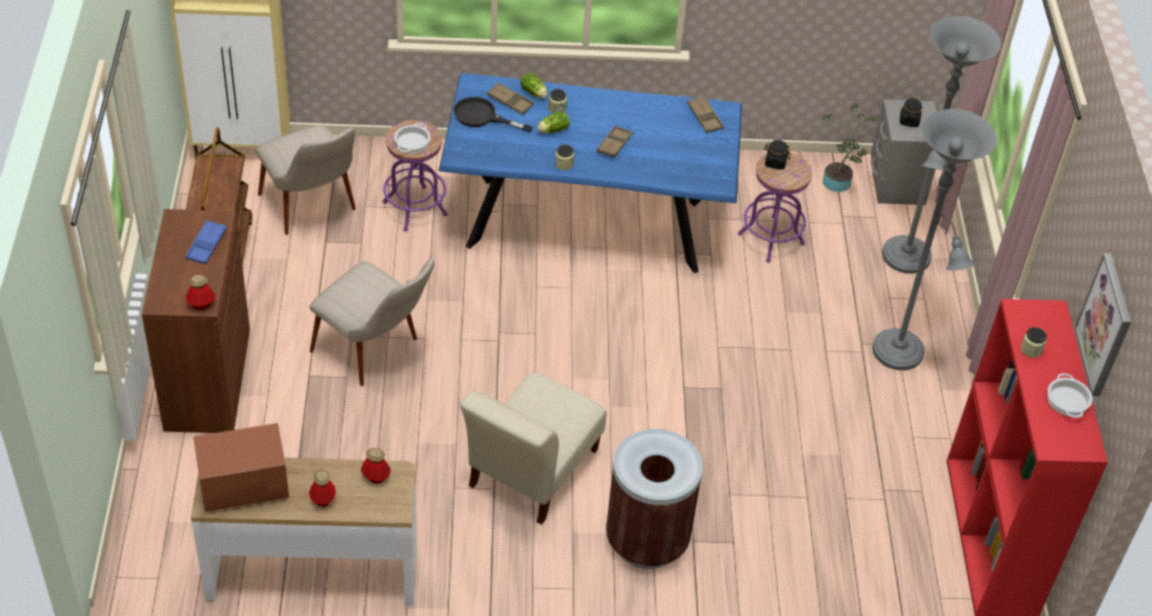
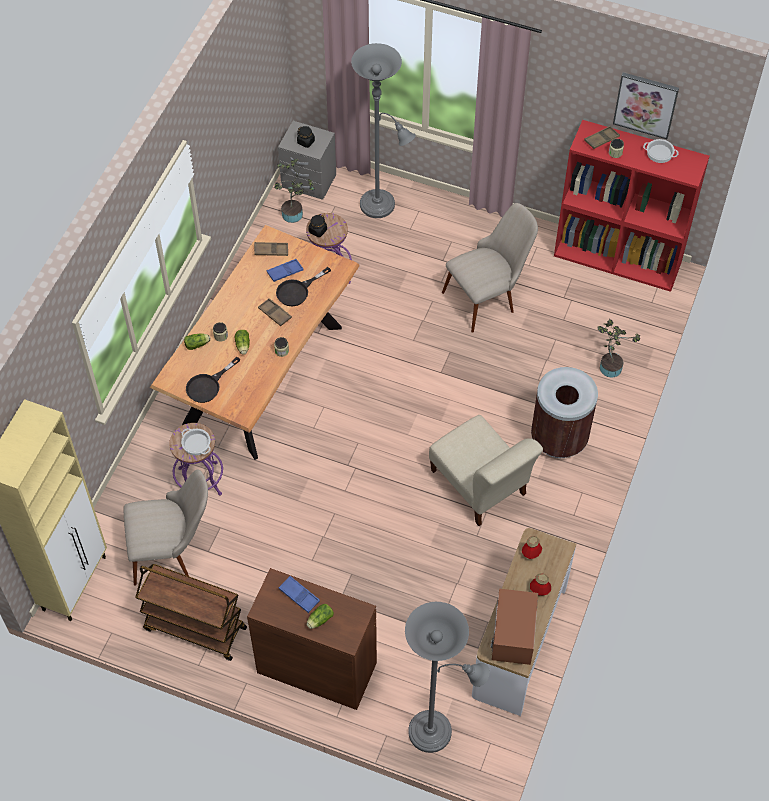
camera: 65 degrees left, 10 degrees up
bottle [186,275,215,310] -> none
beige chair [309,258,435,386] -> beige chair moved to [442,203,538,333]
blue dining table [439,73,742,273] -> brown dining table [150,225,360,460]
brown tray [487,82,534,115] -> brown tray moved to [584,126,620,149]
grey floor lamp [872,109,997,370] -> grey floor lamp moved to [405,602,490,753]
none -> blue tray [267,259,304,282]
none -> black frying pan [276,267,331,306]
none -> lettuce [307,604,334,629]
none -> potted plant [598,319,640,378]

